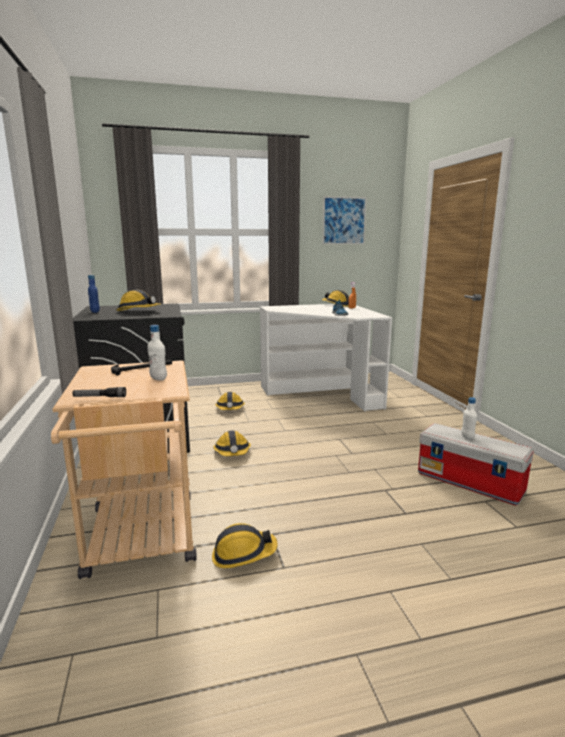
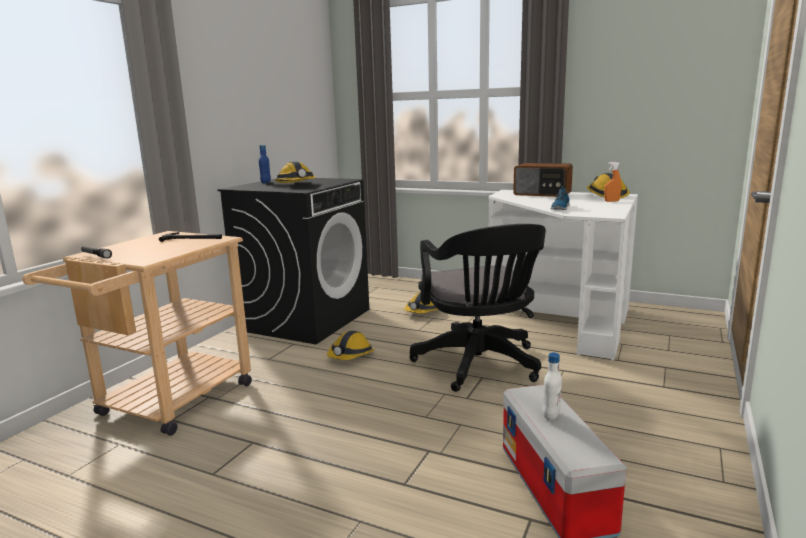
camera: 40 degrees right, 0 degrees up
white bottle [148,325,167,381] -> none
hard hat [212,523,277,568] -> none
picture [322,196,367,244] -> none
none -> black office chair [409,224,546,392]
none -> radio [513,163,573,197]

